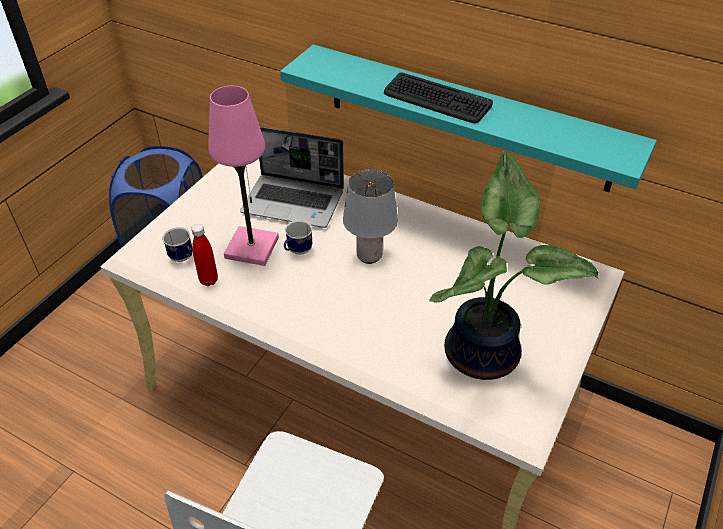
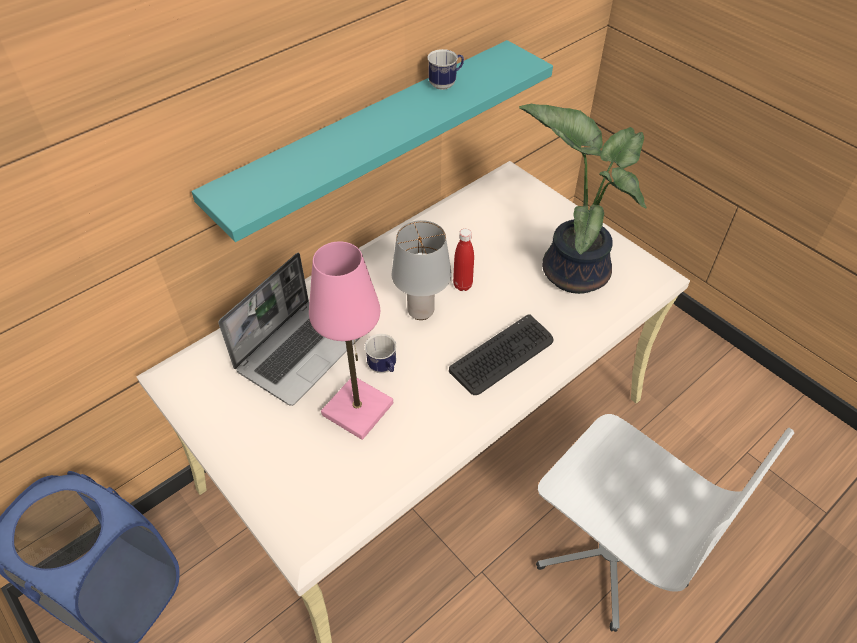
camera: 70 degrees left, 5 degrees up
mug [162,227,193,262] -> mug moved to [428,49,464,90]
red bottle [191,224,218,286] -> red bottle moved to [453,229,474,291]
keyboard [384,72,493,123] -> keyboard moved to [449,314,554,395]

